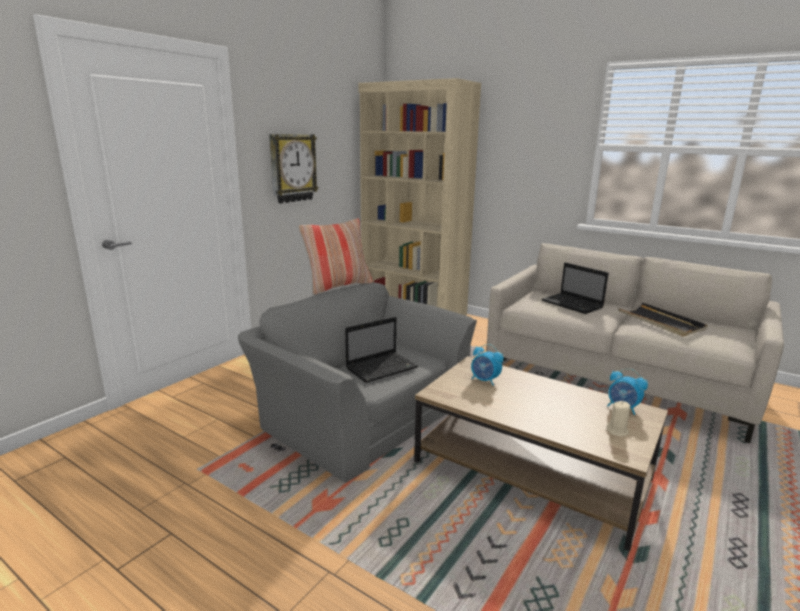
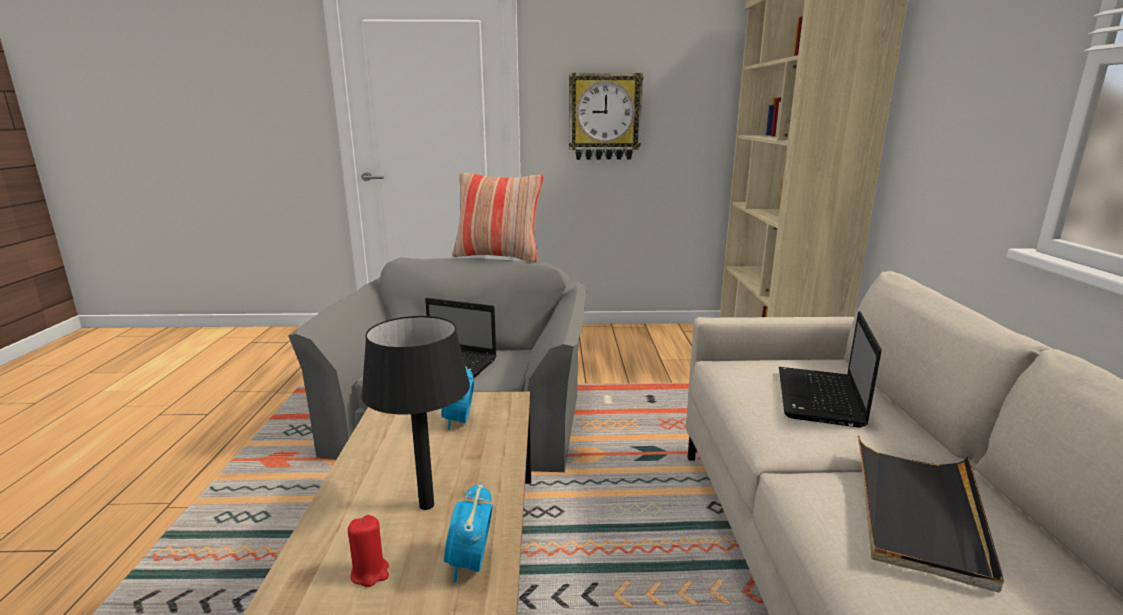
camera: 55 degrees right, 0 degrees up
beige candle [606,401,630,437] -> red candle [348,515,389,587]
none -> black table lamp [361,316,470,510]

